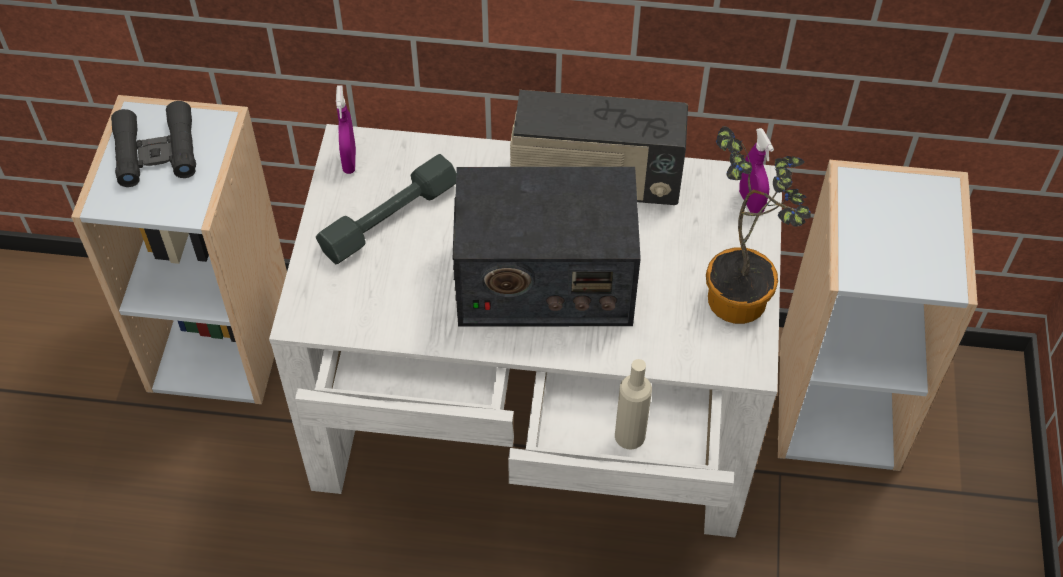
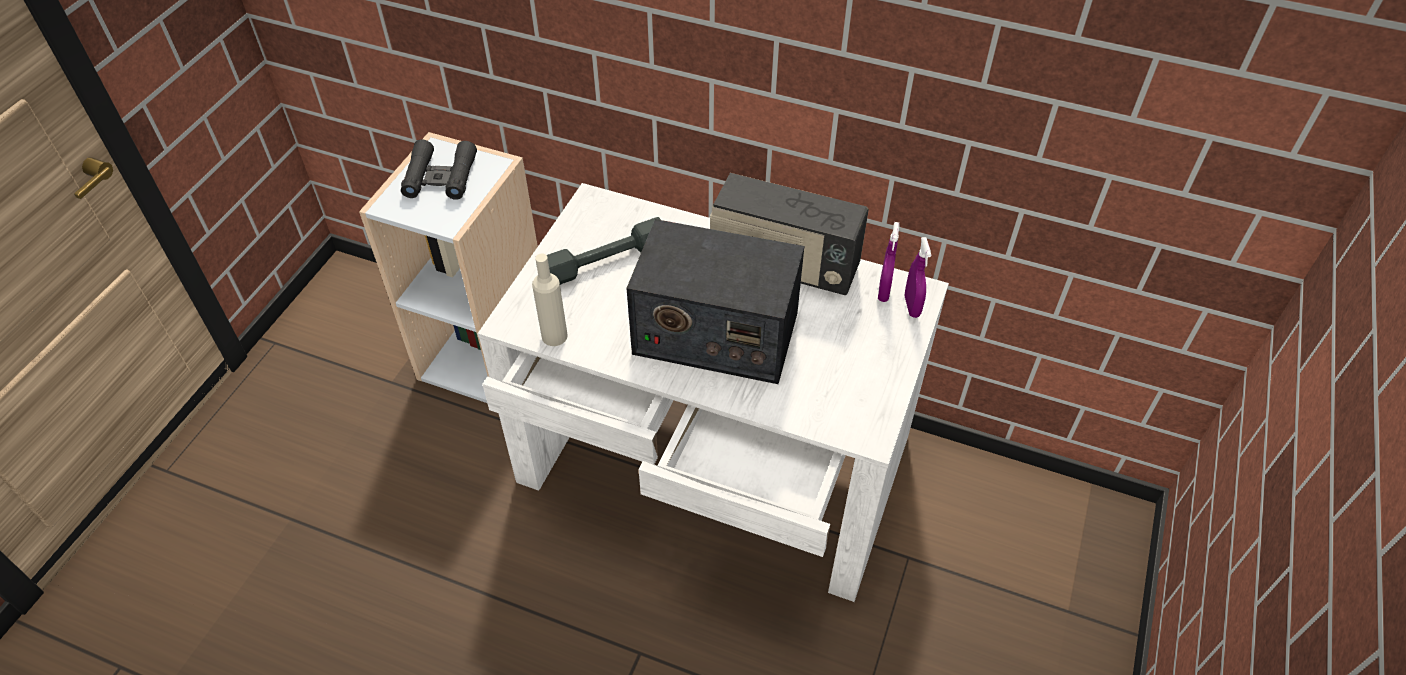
camera: 15 degrees right, 5 degrees down
purple spray bottle [336,85,356,174] -> purple spray bottle moved to [878,222,899,302]
beige bottle [615,359,652,450] -> beige bottle moved to [532,253,568,346]
potted plant [706,126,811,324] -> none
bookcase [778,160,978,471] -> none

